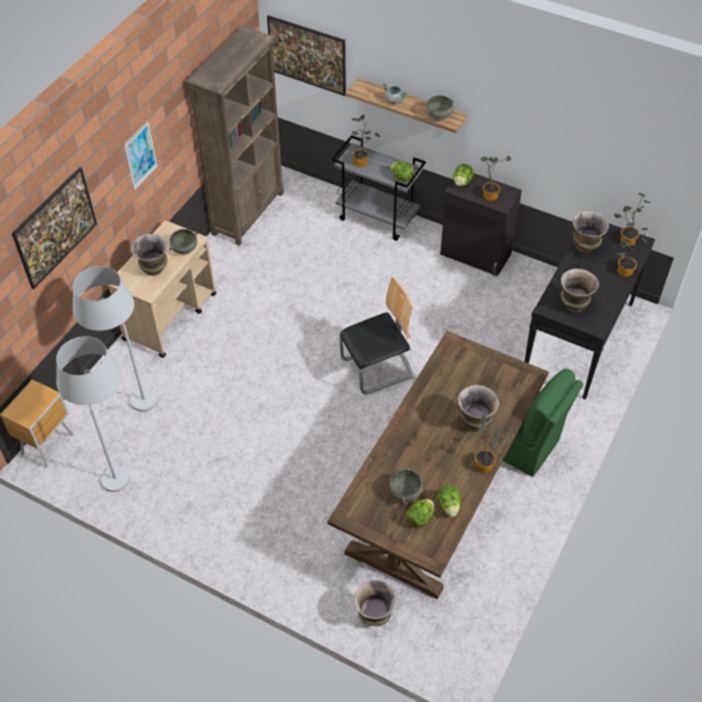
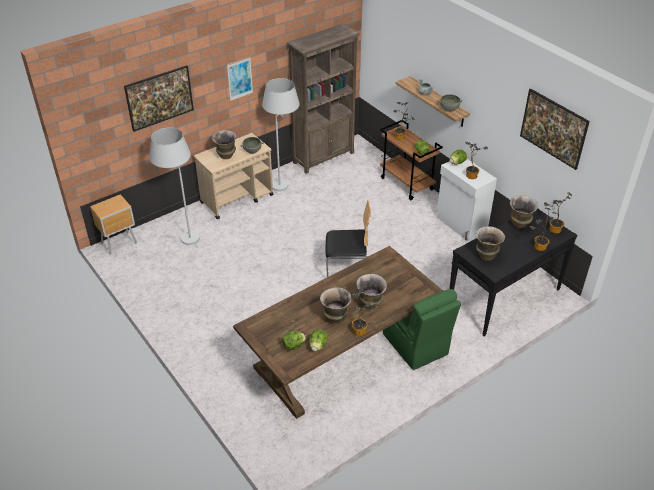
camera: 25 degrees right, 10 degrees down
white floor lamp [56,336,130,492] -> white floor lamp moved to [262,78,300,191]
picture [267,15,346,96] -> picture moved to [520,88,590,170]
grey cart [331,135,426,241] -> brown cart [380,120,443,200]
vase [354,580,396,626] -> vase moved to [320,287,352,323]
grey bowl [390,468,423,503] -> none
black cabinet [440,173,522,276] -> white cabinet [436,159,497,242]

